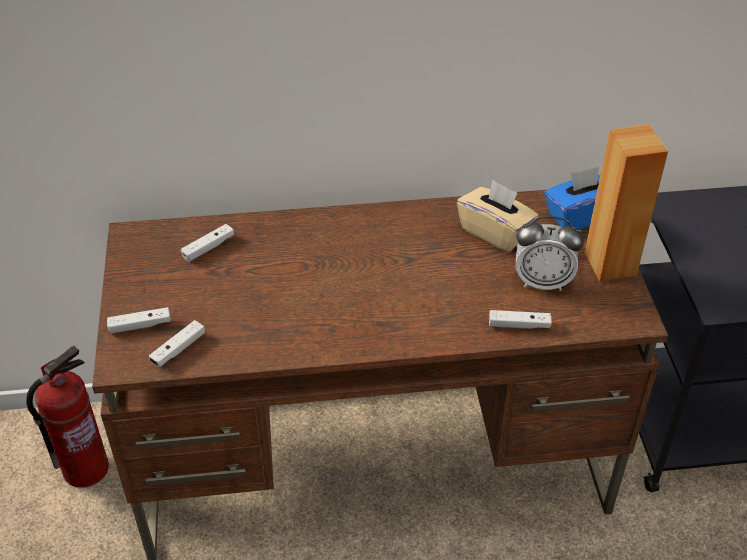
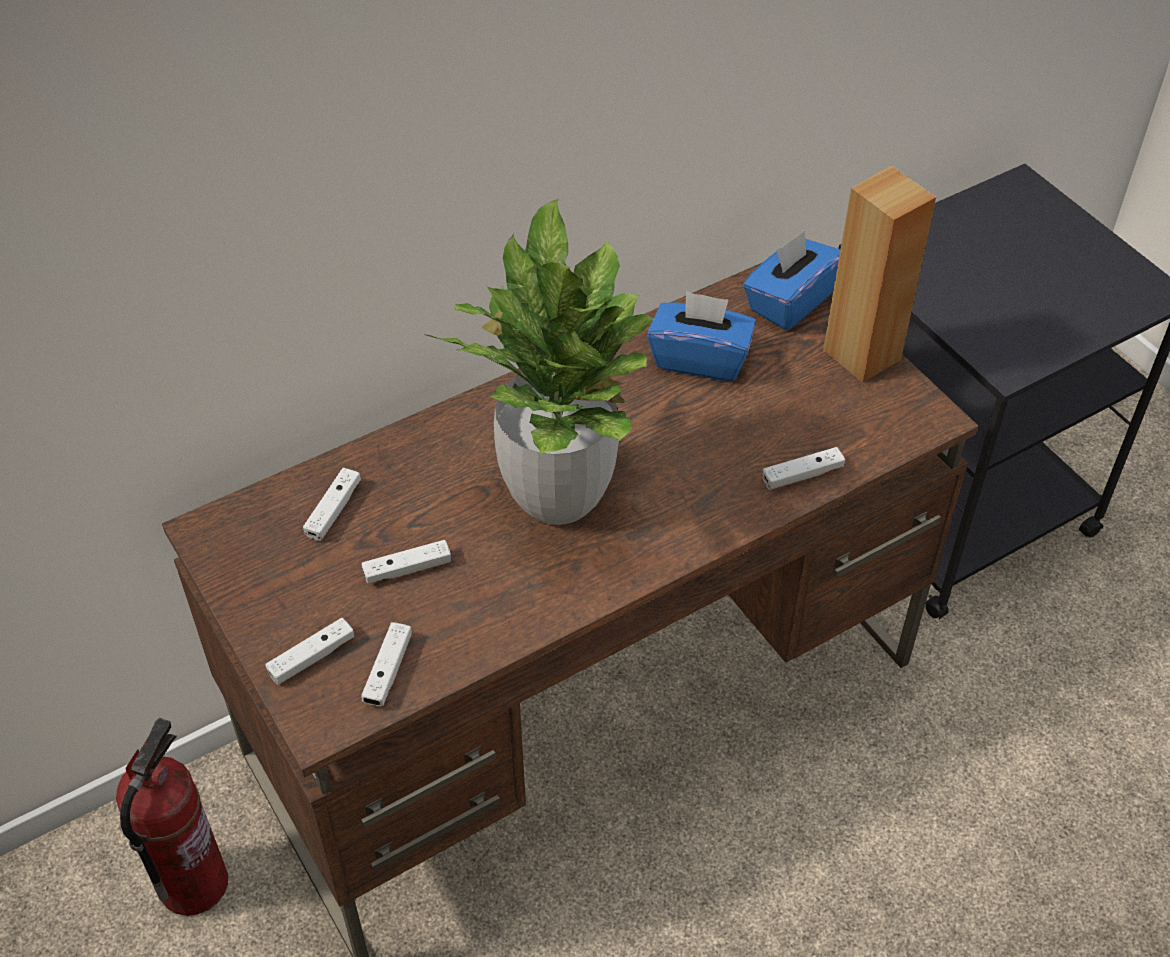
camera: 25 degrees left, 5 degrees up
beige tissue box [457,180,538,252] -> blue tissue box [647,291,756,381]
alarm clock [516,216,584,291] -> none
none -> white game controller [361,540,451,584]
none -> potted plant [423,198,656,525]

